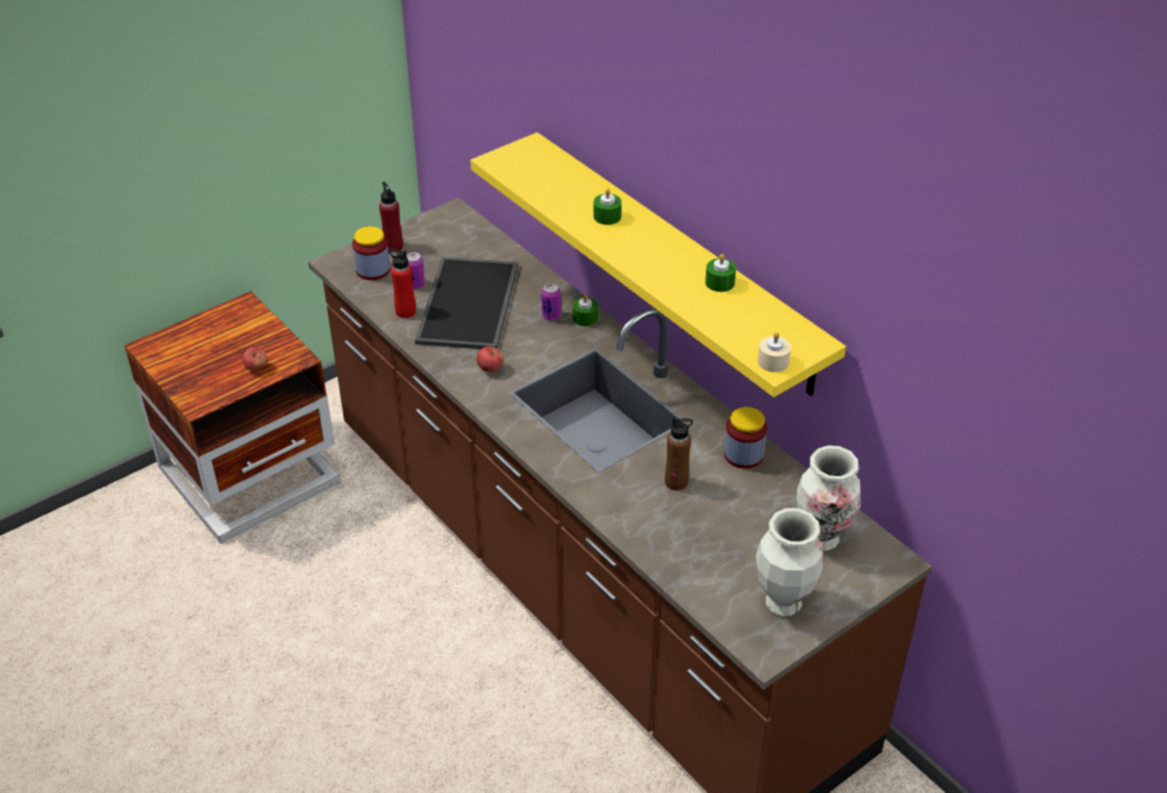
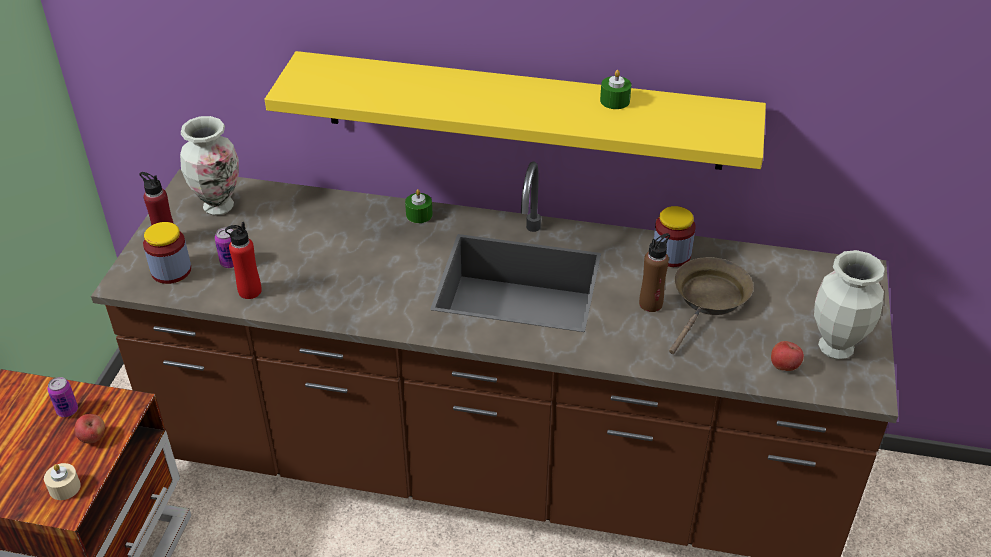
camera: 40 degrees left, 0 degrees up
tray [415,257,518,349] -> none
apple [477,346,503,373] -> apple moved to [771,341,804,371]
can [541,283,561,321] -> can moved to [47,377,78,417]
green candle [594,188,622,225] -> none
beige candle [758,332,791,372] -> beige candle moved to [44,463,81,500]
vase [797,445,861,551] -> vase moved to [180,116,239,215]
none -> brown frying pan [669,257,754,354]

